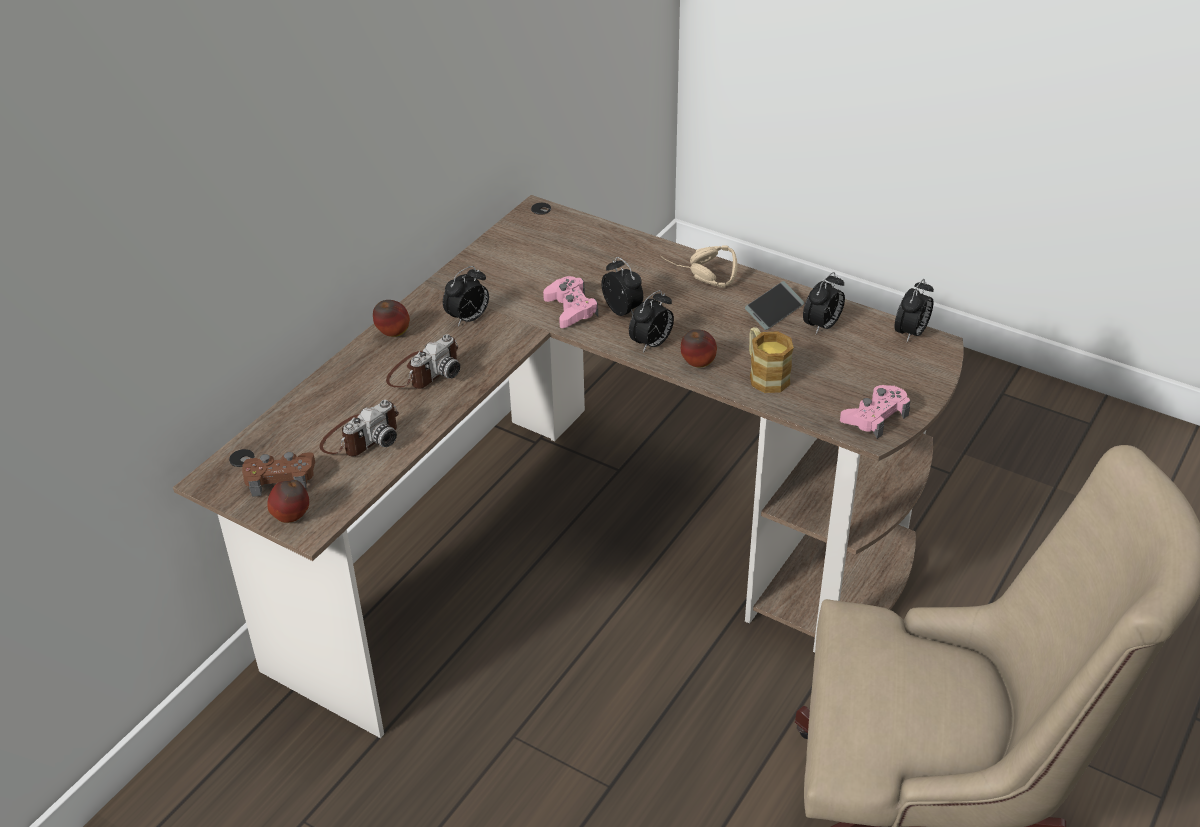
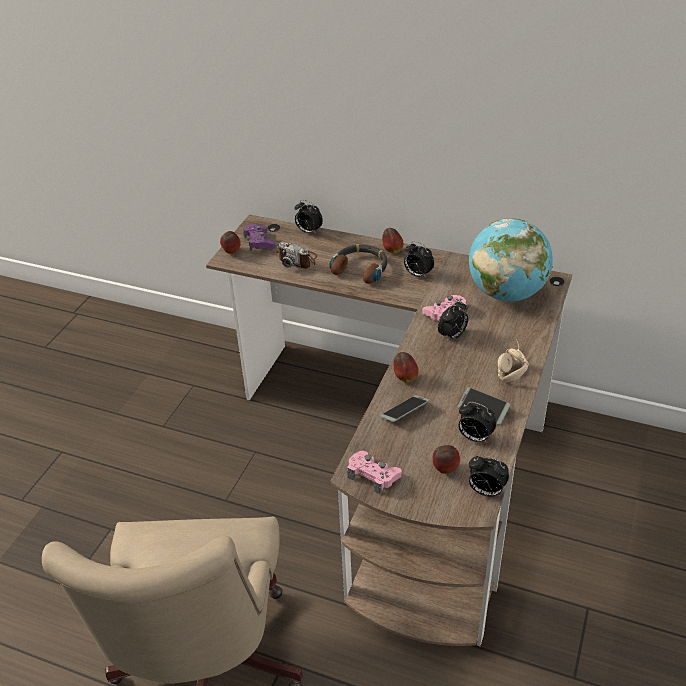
camera: 80 degrees right, 0 degrees up
brown game controller [242,452,315,497] -> purple game controller [243,224,275,251]
camera [386,334,460,389] -> headphones [330,244,387,284]
alarm clock [629,290,674,353] -> alarm clock moved to [294,200,323,234]
mug [749,327,794,393] -> phone [380,395,430,422]
none -> apple [433,445,460,474]
none -> globe [469,218,553,302]

